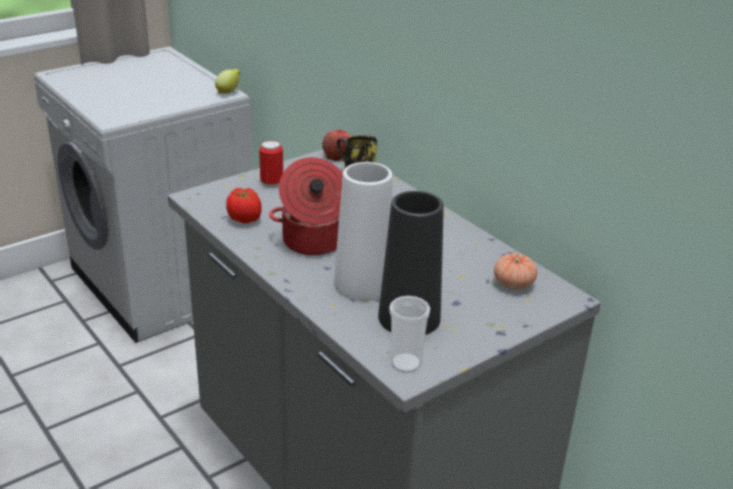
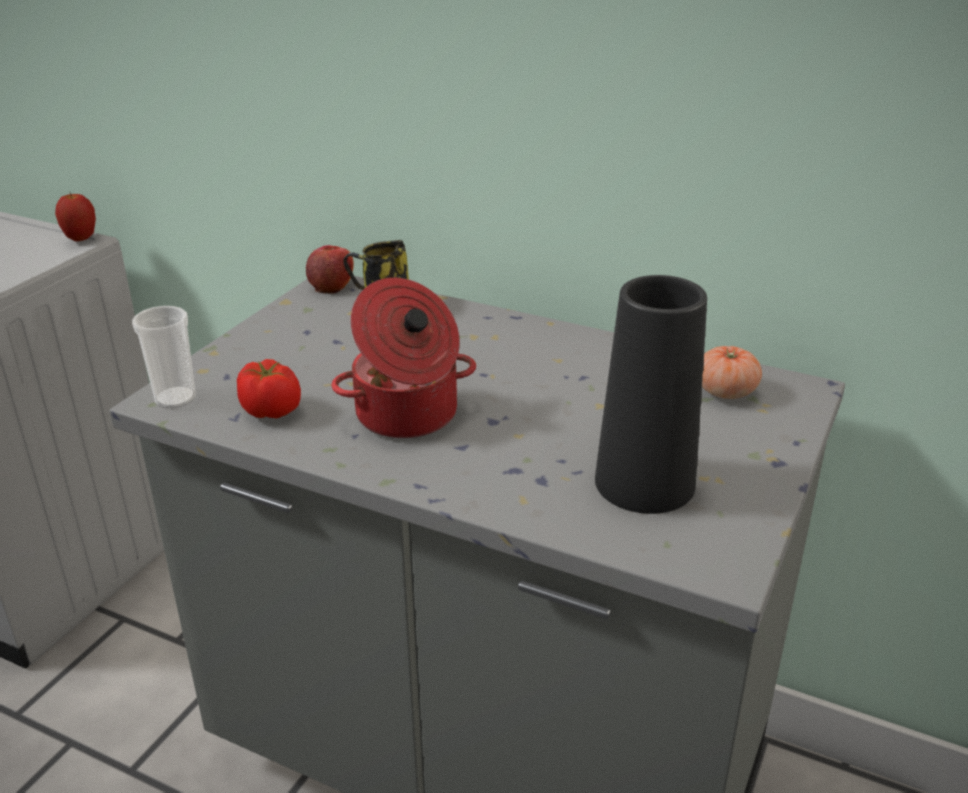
camera: 25 degrees left, 0 degrees up
lemon [215,69,240,94] -> apple [55,192,96,241]
can [259,140,283,188] -> none
white vase [334,162,393,301] -> none
cup [389,296,430,373] -> cup moved to [132,306,196,408]

